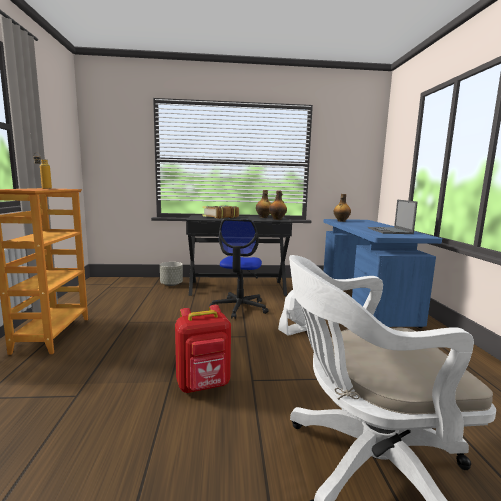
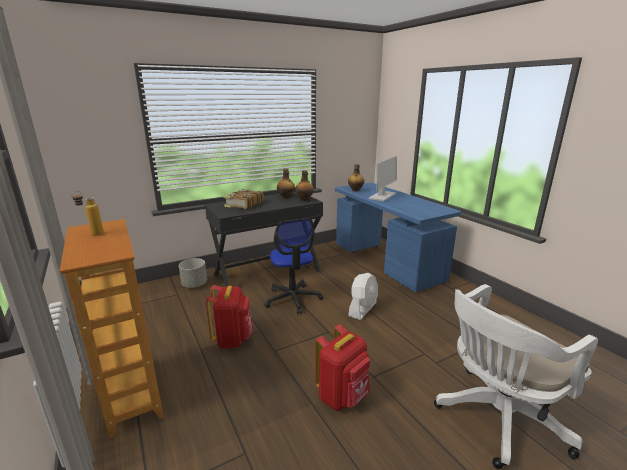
camera: 25 degrees left, 10 degrees up
laptop [368,200,418,234] -> none
none -> red backpack [206,285,253,349]
none -> monitor [369,156,397,201]

